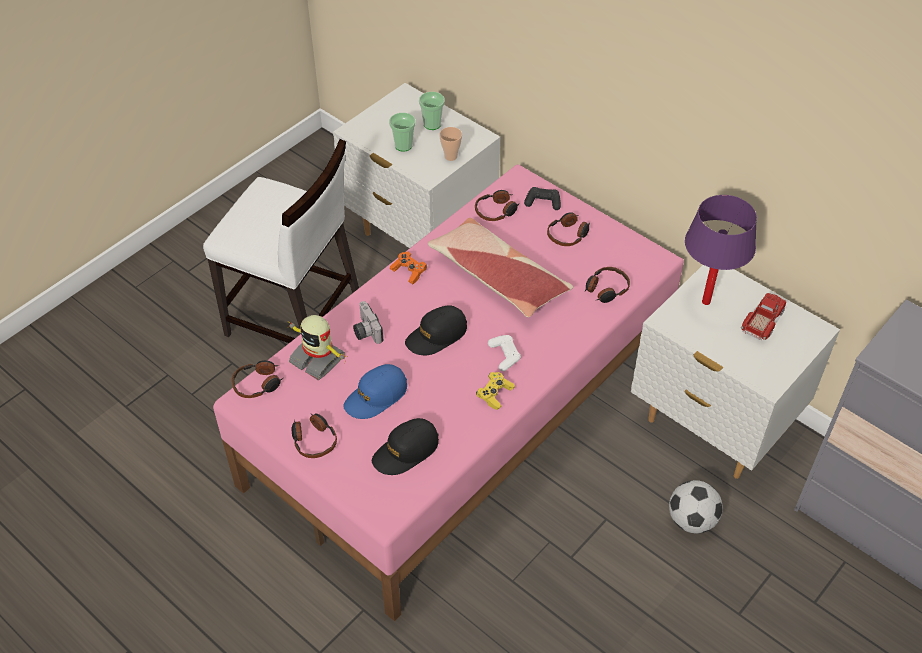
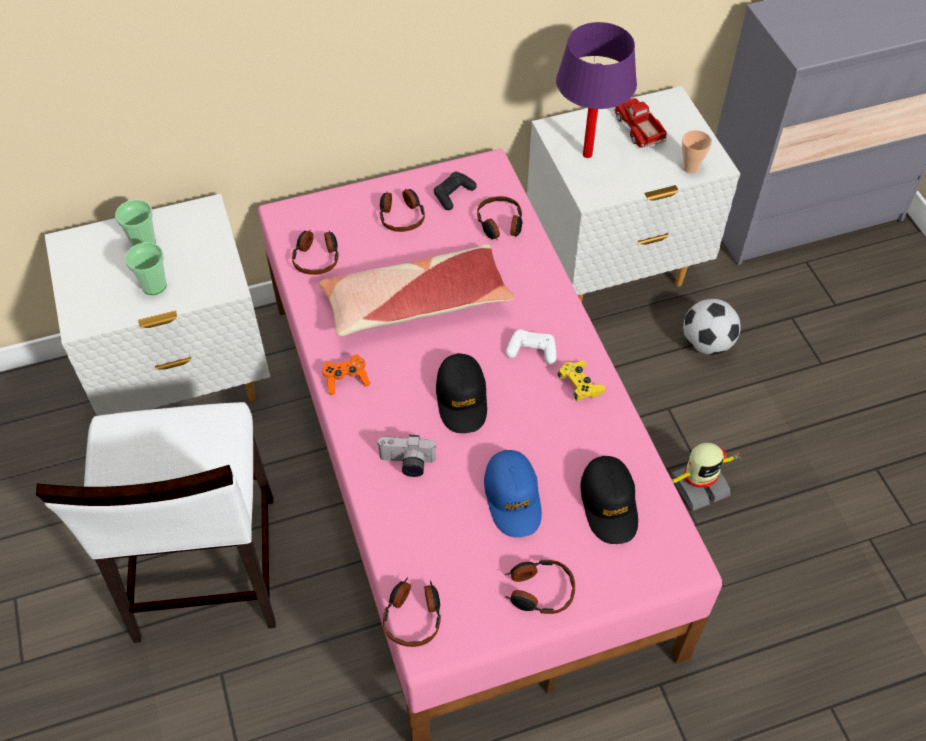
camera: 60 degrees left, 5 degrees up
white chair [203,139,359,343] -> white chair turned 120 degrees clockwise [36,402,276,643]
toy robot [288,315,348,380] -> toy robot moved to [670,443,740,511]
cup [439,127,462,161] -> cup moved to [682,130,712,174]
black game controller [524,187,561,210] -> black game controller moved to [434,172,477,210]

